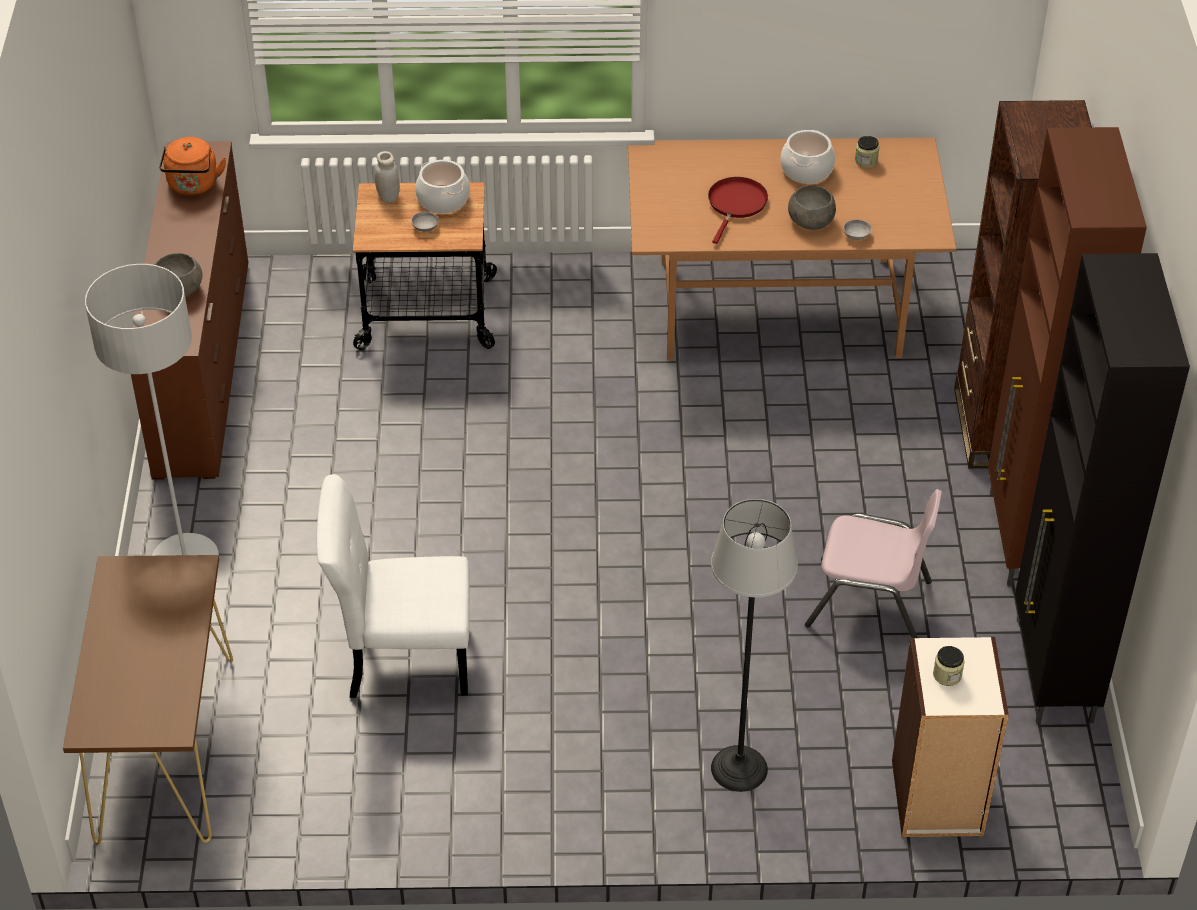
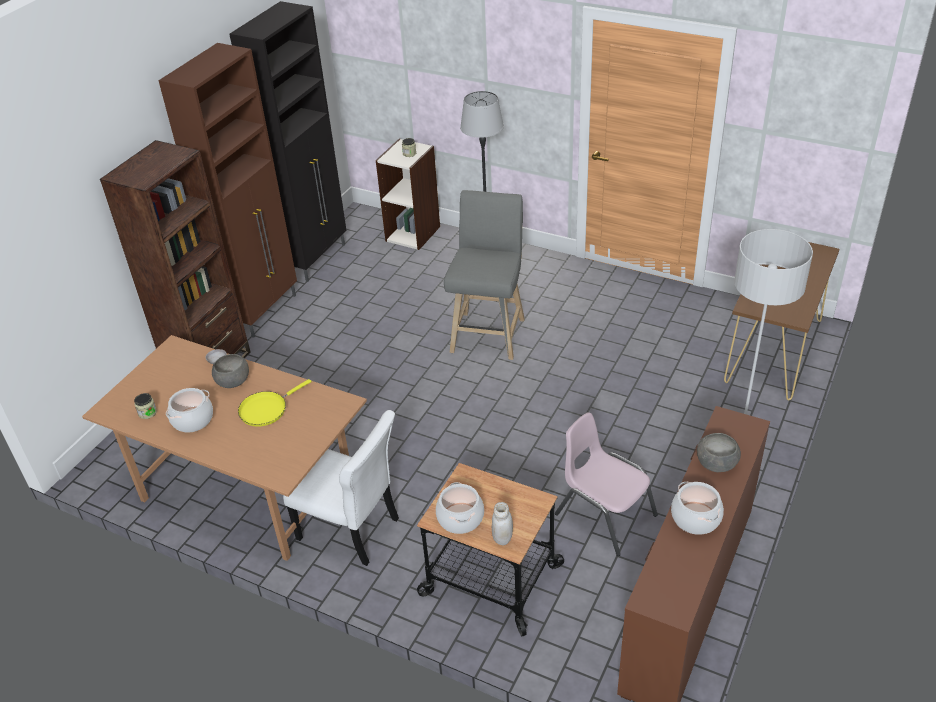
camera: 150 degrees left, 5 degrees down
orange kettle [159,137,226,195] -> none
white chair [317,474,470,698] -> white chair moved to [283,410,399,566]
grey bowl [411,212,439,232] -> none
red frying pan [708,177,768,244] -> yellow frying pan [238,379,311,427]
pink chair [805,489,942,638] -> pink chair moved to [555,412,658,556]
none -> grey stool [444,190,525,360]
none -> cooking pot [671,482,724,535]

